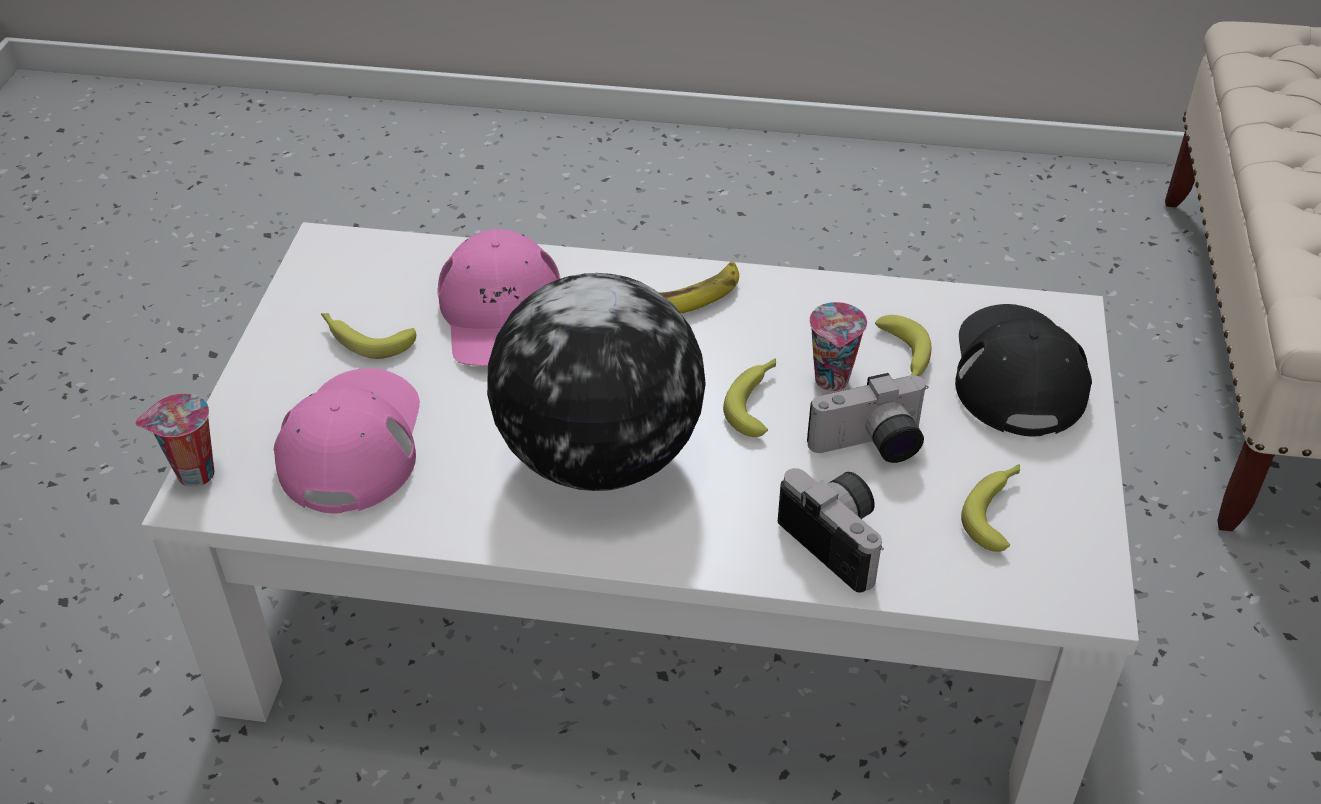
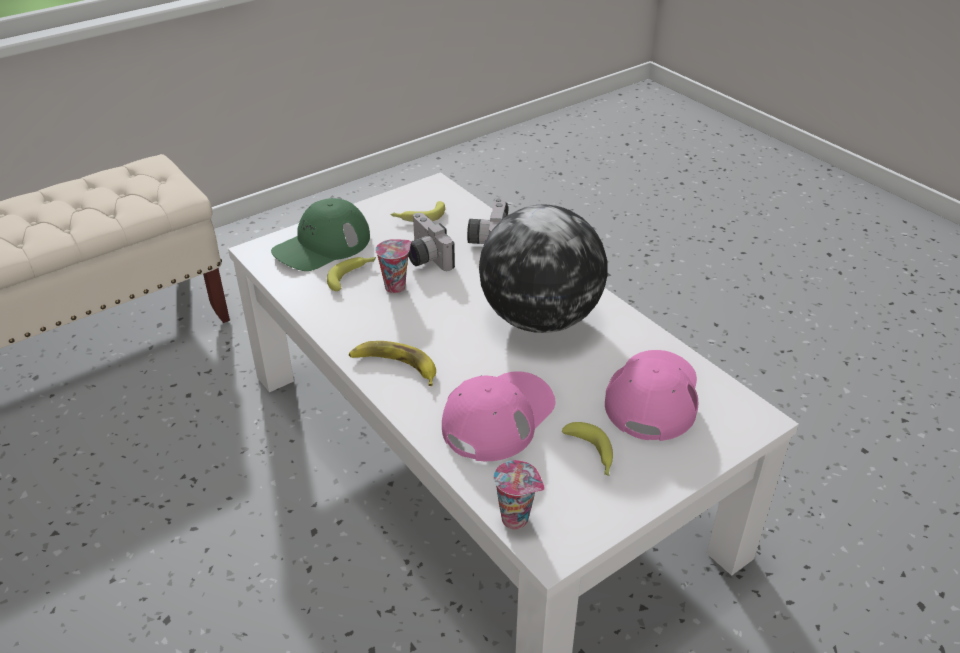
camera: 135 degrees left, 5 degrees down
cup [135,393,214,487] -> cup moved to [494,460,545,530]
pink cap [274,368,420,513] -> pink cap turned 150 degrees clockwise [605,350,698,441]
banana [723,358,776,437] -> none
camera [807,373,929,463] -> camera turned 150 degrees counterclockwise [408,213,455,271]
black cap [955,304,1092,436] -> green cap [271,198,370,271]

